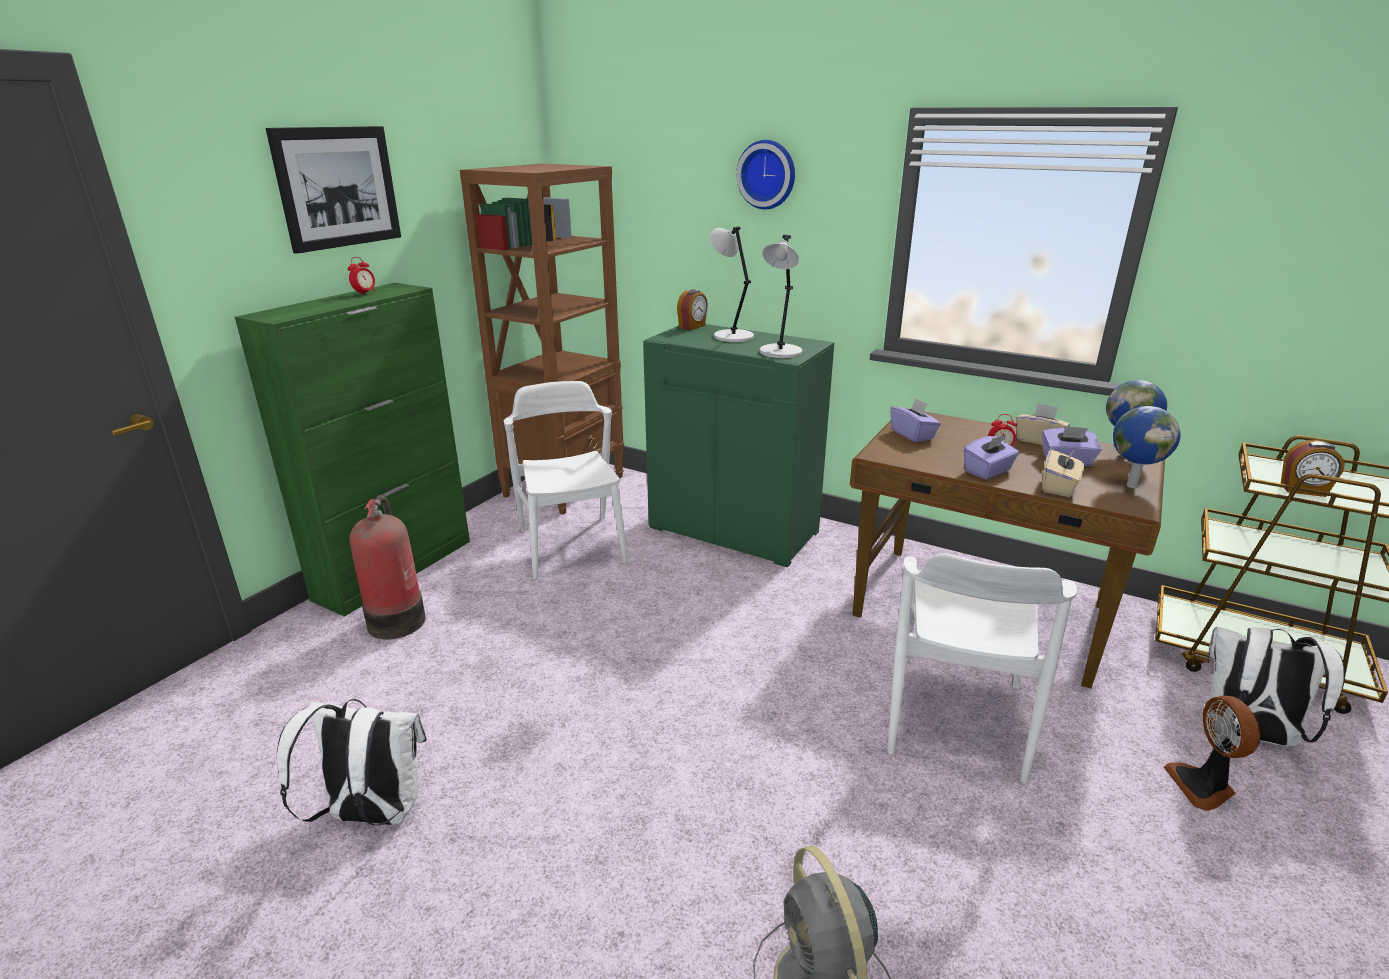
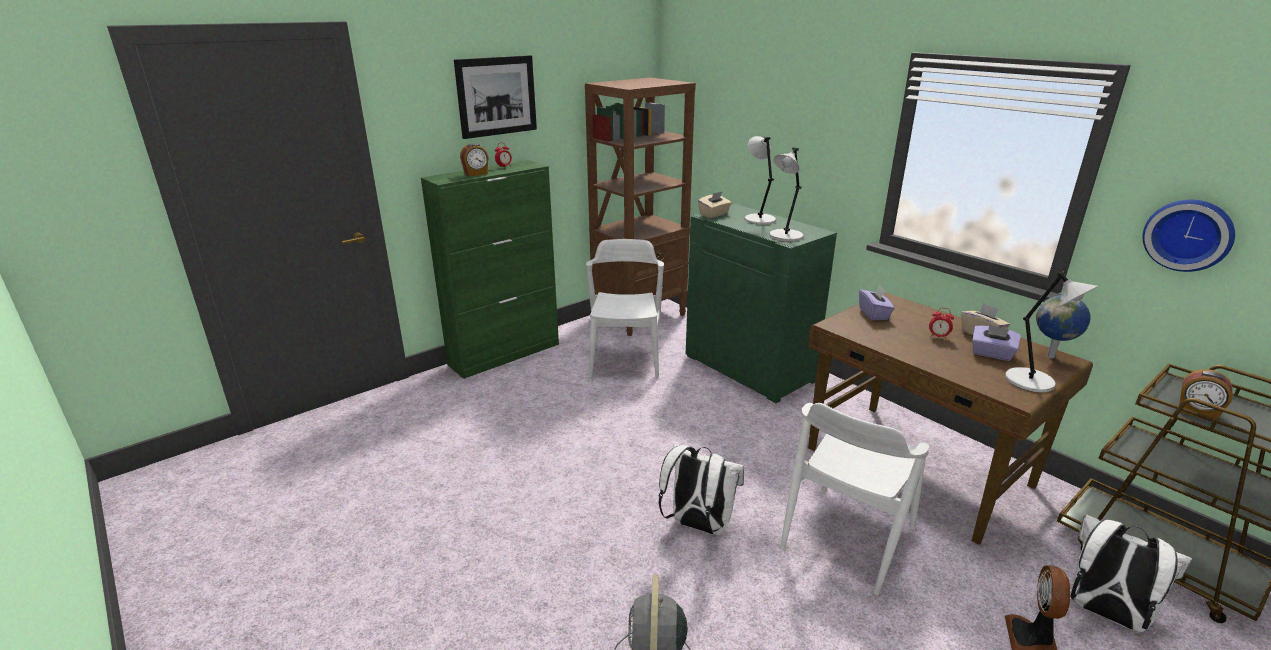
camera: 20 degrees right, 0 degrees up
white backpack [277,699,427,825] -> white backpack moved to [659,444,744,535]
fire extinguisher [349,495,426,639] -> none
alarm clock [677,289,708,330] -> alarm clock moved to [460,143,489,177]
wall clock [736,140,795,209] -> wall clock moved to [1143,200,1235,272]
purple tissue box [964,434,1019,479] -> none
beige tissue box [1042,447,1084,497] -> beige tissue box moved to [698,191,731,218]
globe [1113,406,1180,488] -> grey table lamp [1005,272,1098,392]

